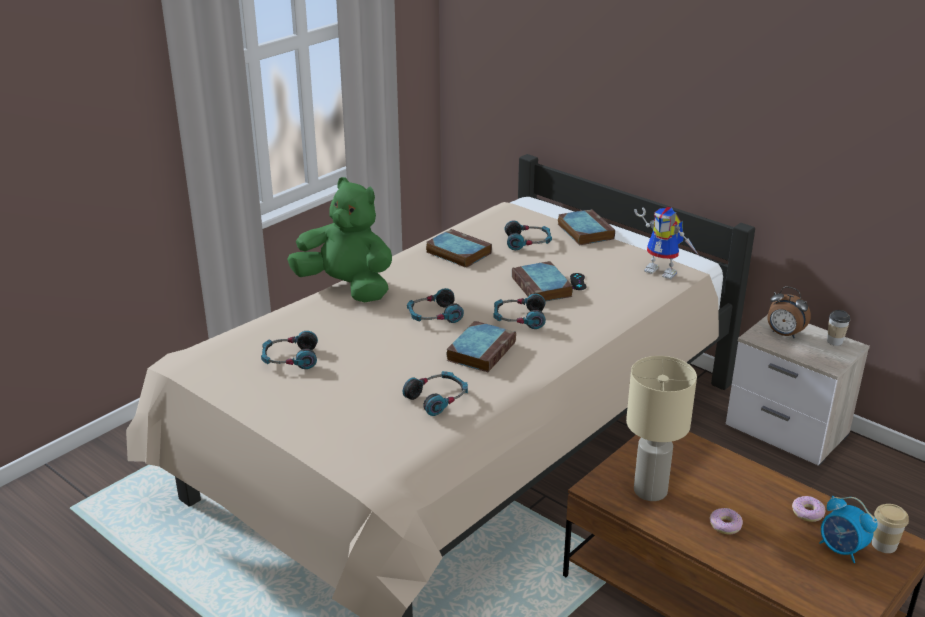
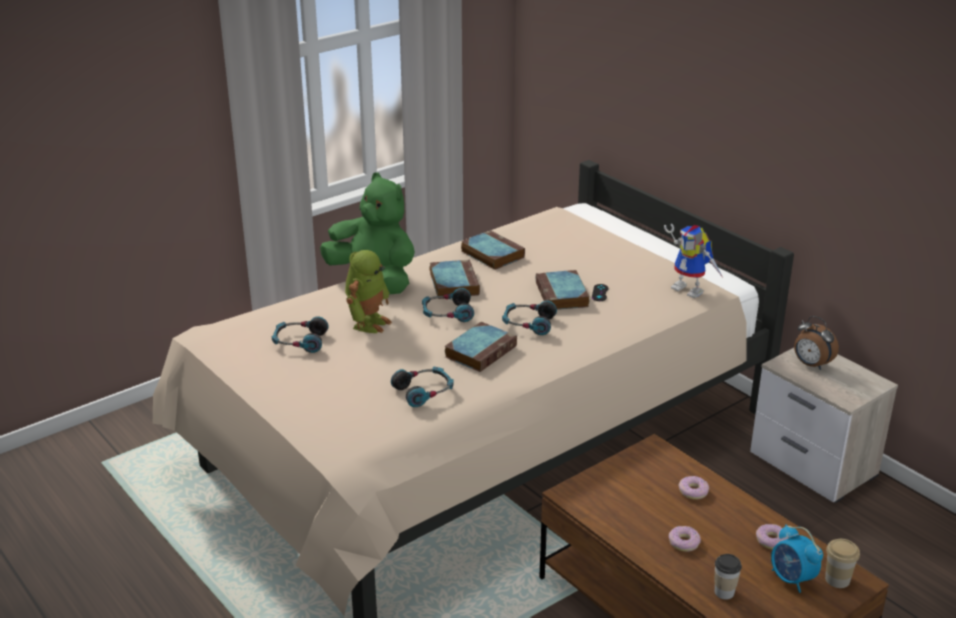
camera: 10 degrees right, 0 degrees up
headphones [505,221,552,250] -> none
book [558,209,615,245] -> book moved to [429,260,480,299]
beige table lamp [626,356,697,501] -> none
cup [827,310,851,346] -> cup moved to [715,554,742,600]
none -> toy robot [345,250,392,333]
none -> donut [678,476,709,500]

